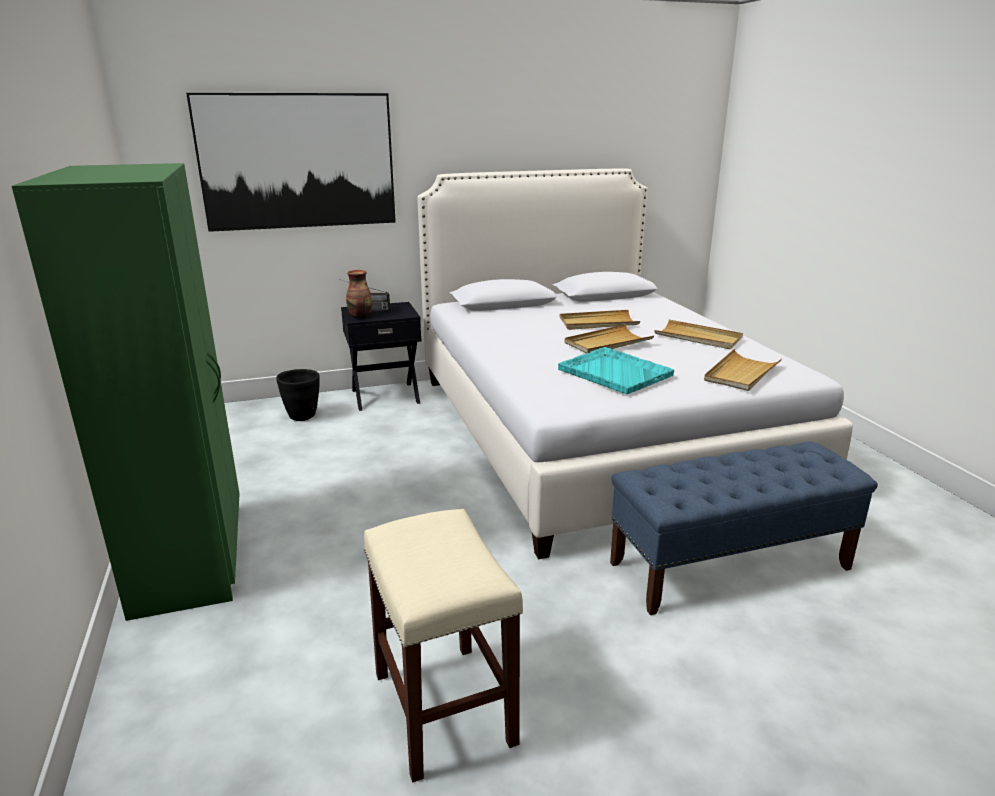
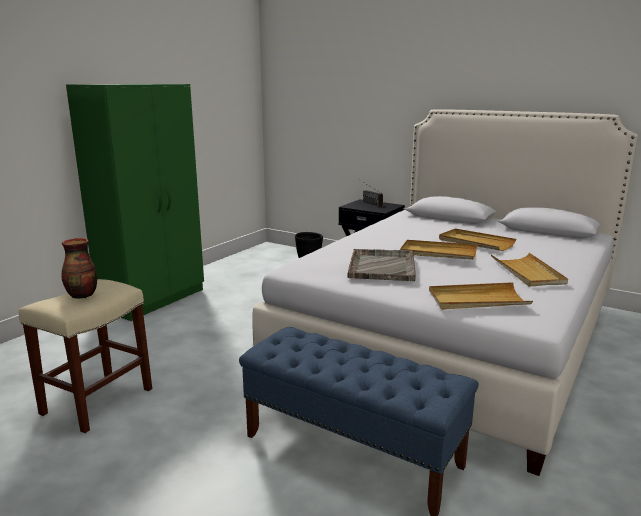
camera: 50 degrees right, 5 degrees down
picture [186,93,396,232] -> none
vase [346,270,373,318] -> vase moved to [62,238,97,299]
turquoise tray [558,347,674,394] -> grey tray [347,249,416,281]

